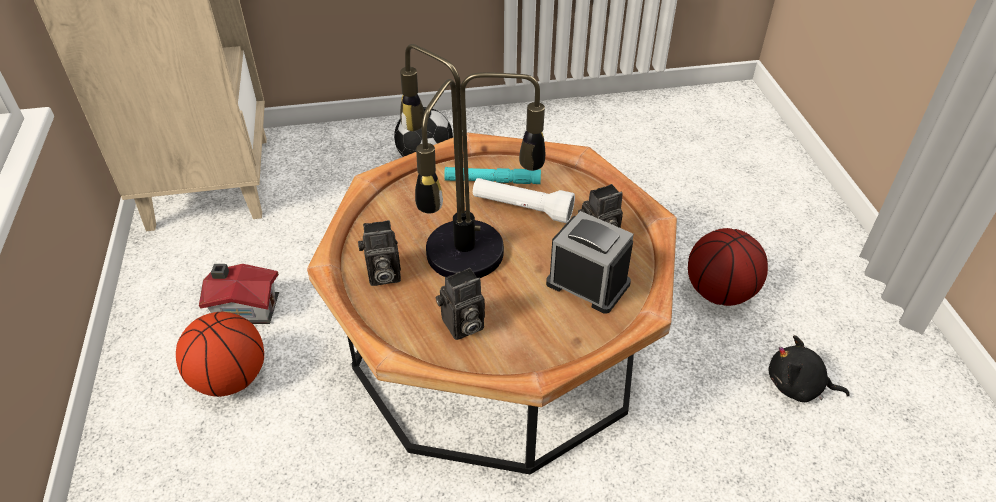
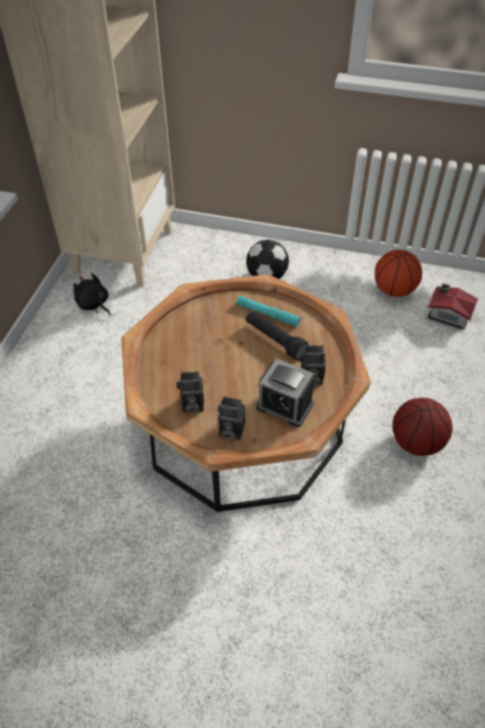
camera: 25 degrees right, 5 degrees up
basketball [176,312,264,397] -> basketball moved to [375,250,422,297]
toy house [199,264,279,324] -> toy house moved to [428,283,478,330]
camera [358,220,401,286] -> camera moved to [218,396,245,440]
table lamp [400,44,545,278] -> none
white flashlight [473,178,575,223] -> black flashlight [246,311,309,360]
alarm clock [546,211,634,314] -> alarm clock turned 150 degrees clockwise [256,358,314,427]
black plush toy [769,335,850,402] -> black plush toy moved to [74,273,111,316]

